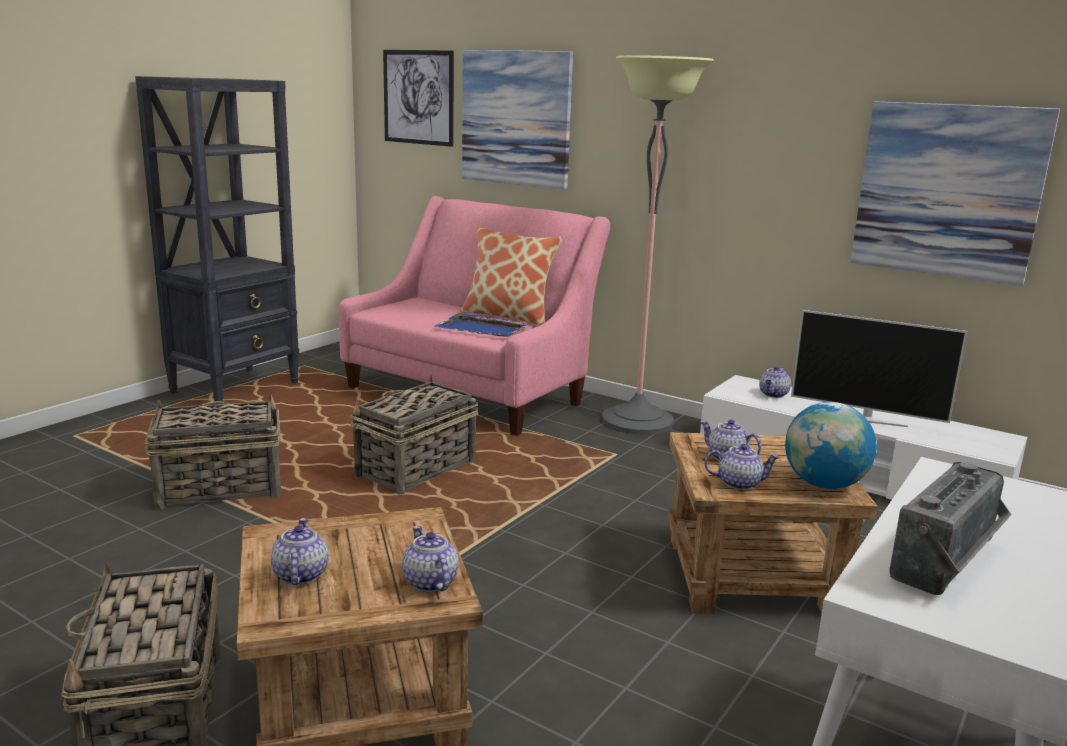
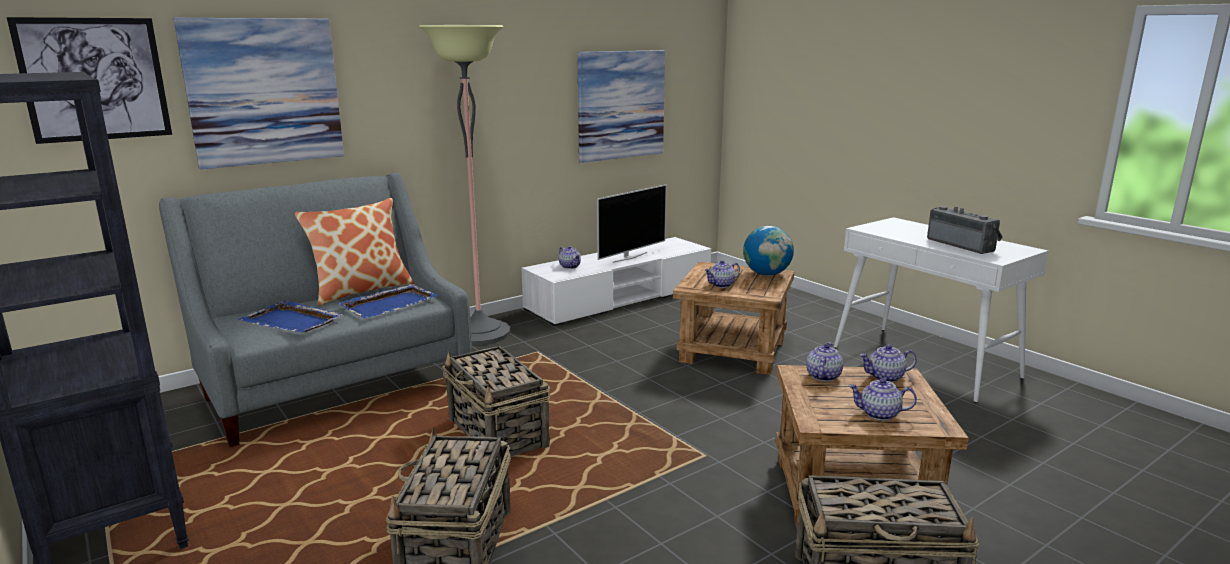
camera: 70 degrees left, 0 degrees up
pink sofa [339,196,610,436] -> grey sofa [159,173,472,447]
teapot [704,444,780,490] -> teapot moved to [806,342,843,381]
none -> blue tray [238,301,345,333]

